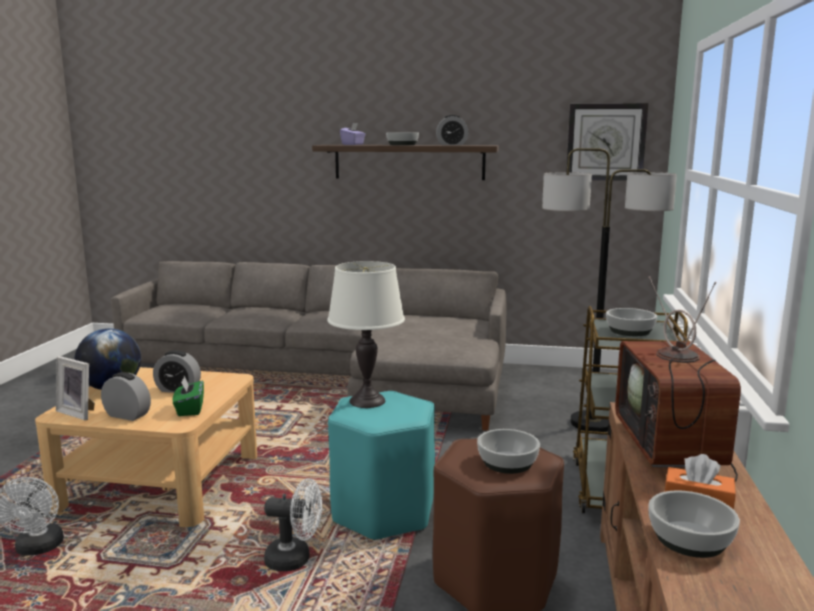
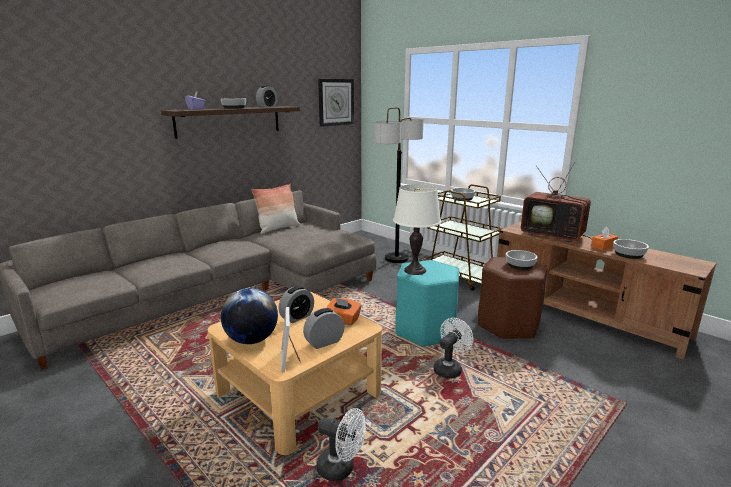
camera: 55 degrees left, 5 degrees up
picture frame [56,356,95,420] -> picture frame turned 105 degrees clockwise [281,307,301,372]
green tissue box [173,376,204,416] -> orange tissue box [326,298,362,325]
none -> pillow [251,184,300,234]

